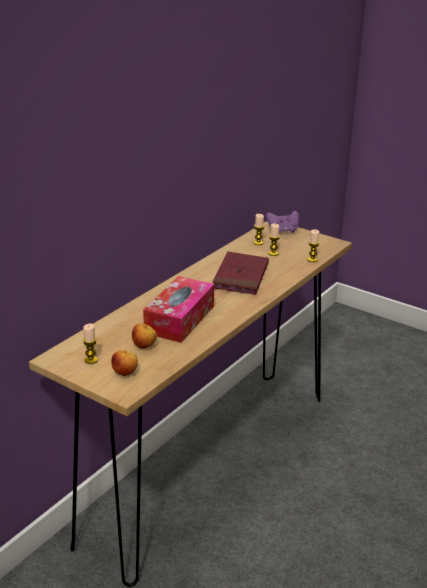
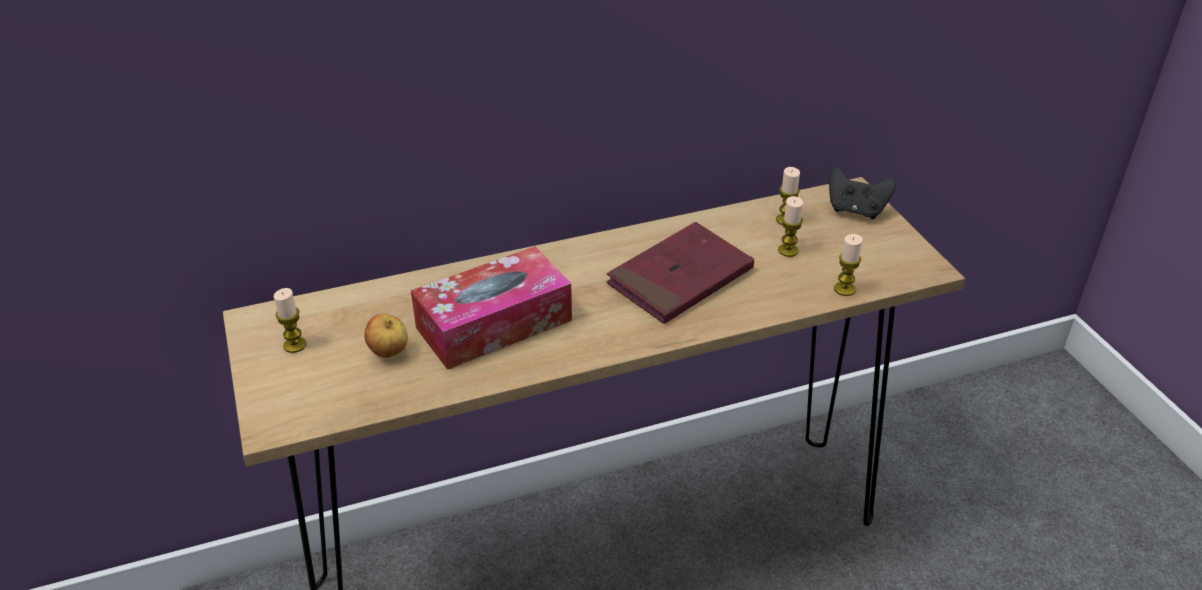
camera: 35 degrees right, 10 degrees up
apple [111,350,138,376] -> none
purple game controller [266,211,299,233] -> black game controller [829,167,896,219]

